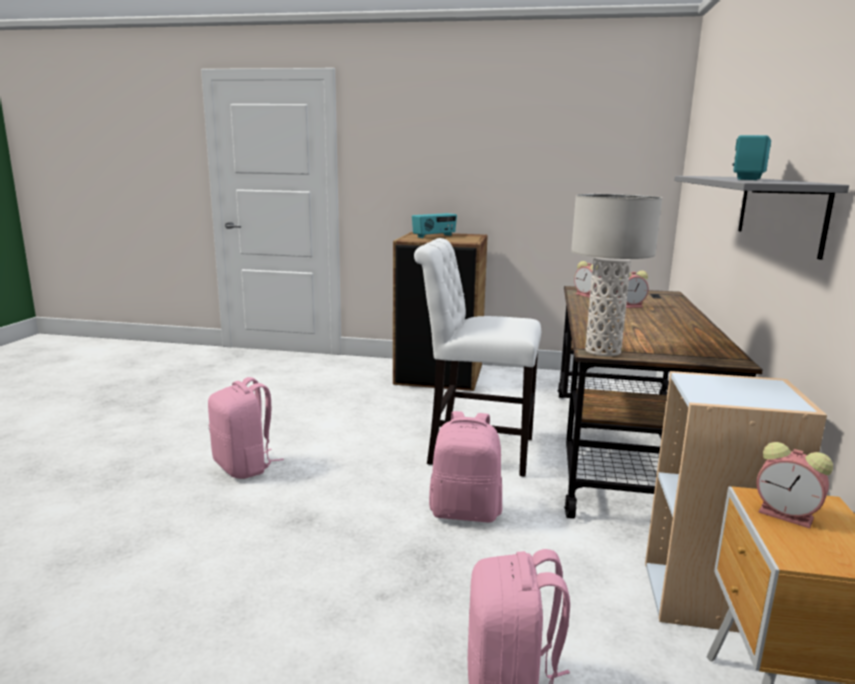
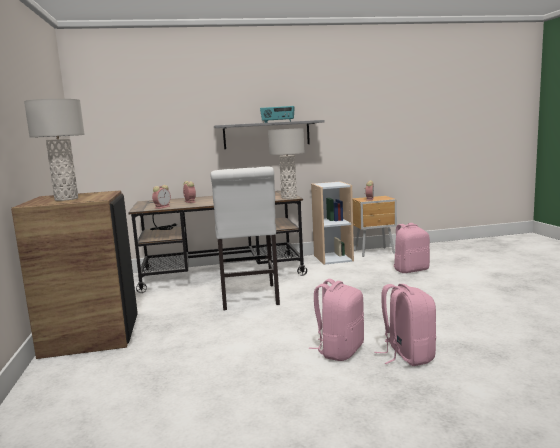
camera: 110 degrees left, 5 degrees down
radio [412,213,457,238] -> white table lamp [24,99,85,201]
pink backpack [429,411,502,523] -> pink backpack moved to [375,284,436,366]

